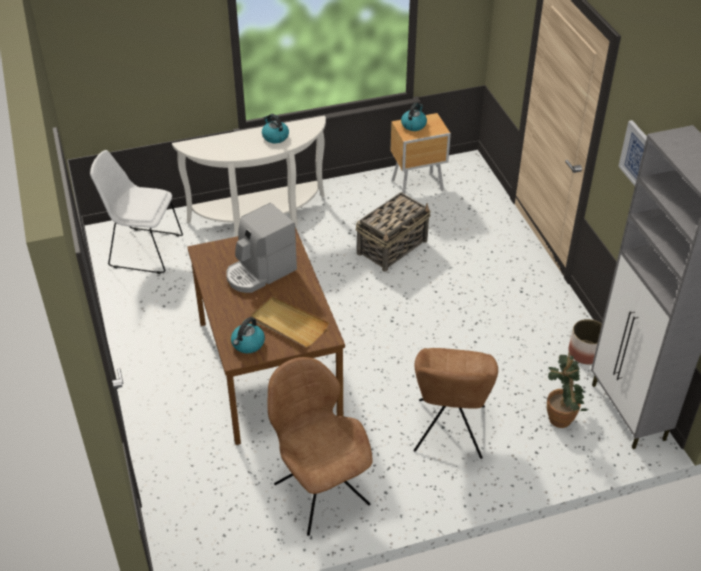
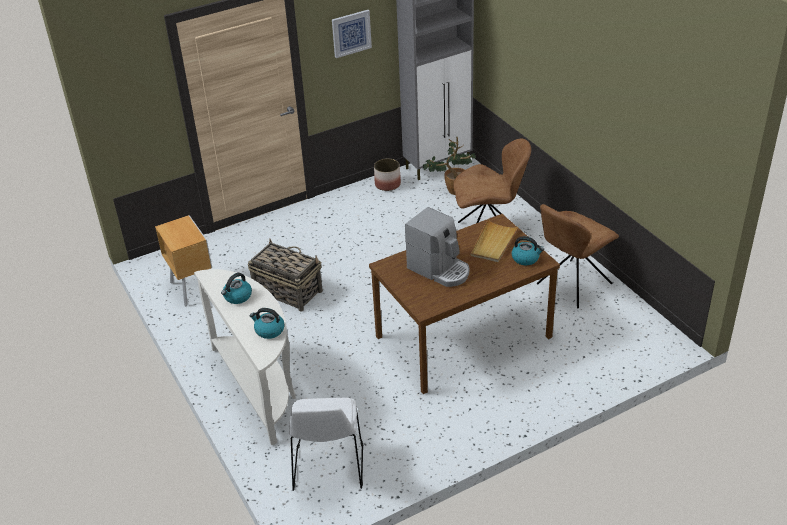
camera: 100 degrees left, 5 degrees down
kettle [401,103,427,131] -> kettle moved to [249,308,284,339]

